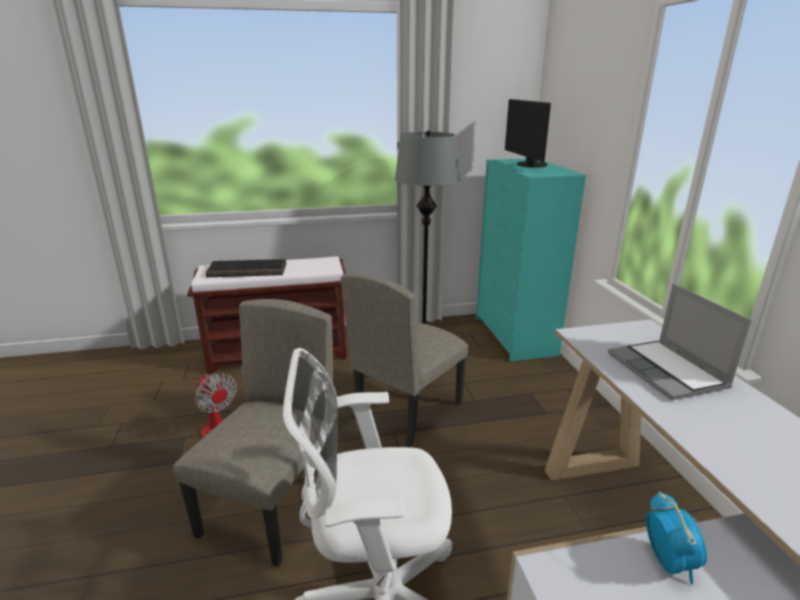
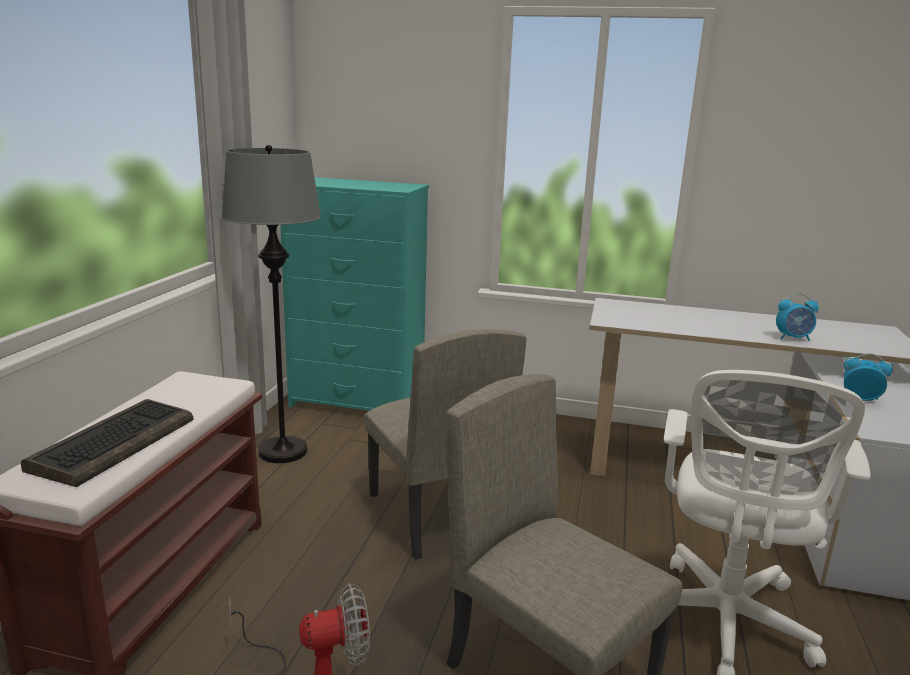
camera: 65 degrees left, 5 degrees down
monitor [505,99,551,168] -> none
laptop [608,283,752,400] -> none
none -> alarm clock [776,293,819,341]

